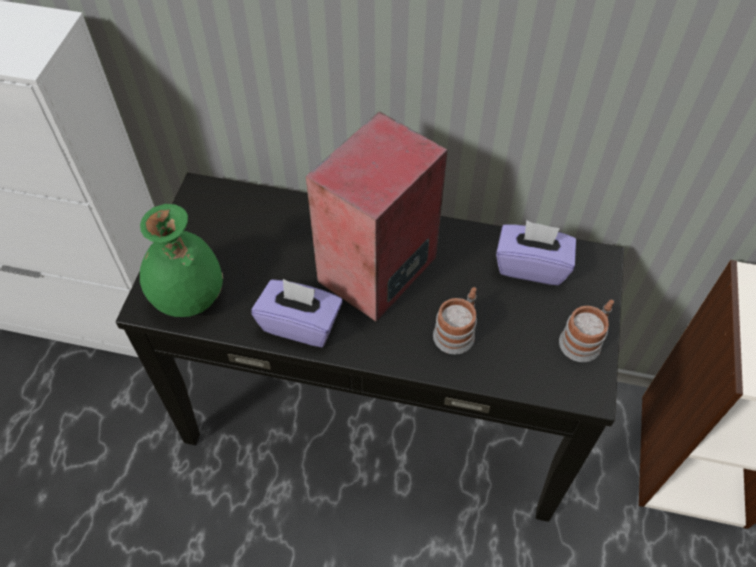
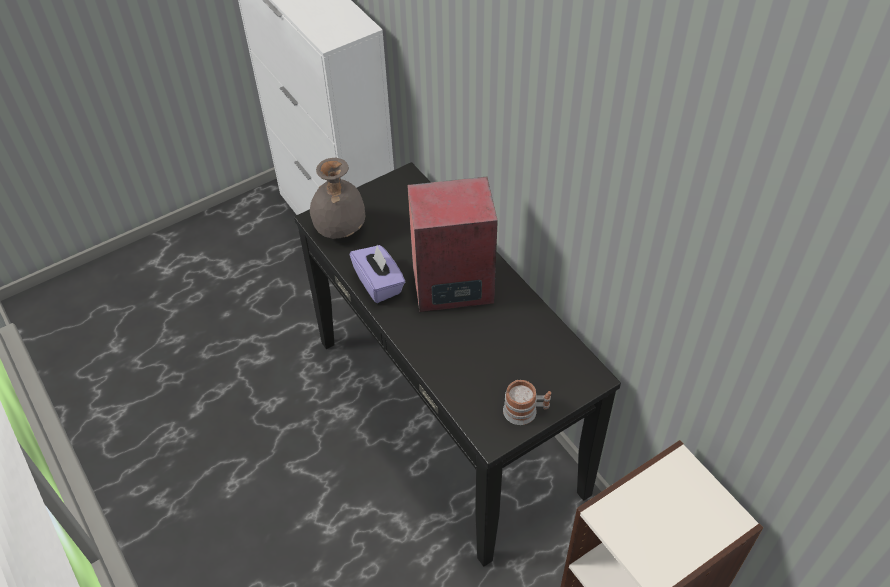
camera: 45 degrees right, 5 degrees down
green vase [140,204,223,317] -> grey vase [310,157,365,239]
mug [433,287,477,354] -> none
purple tissue box [496,220,576,285] -> none

